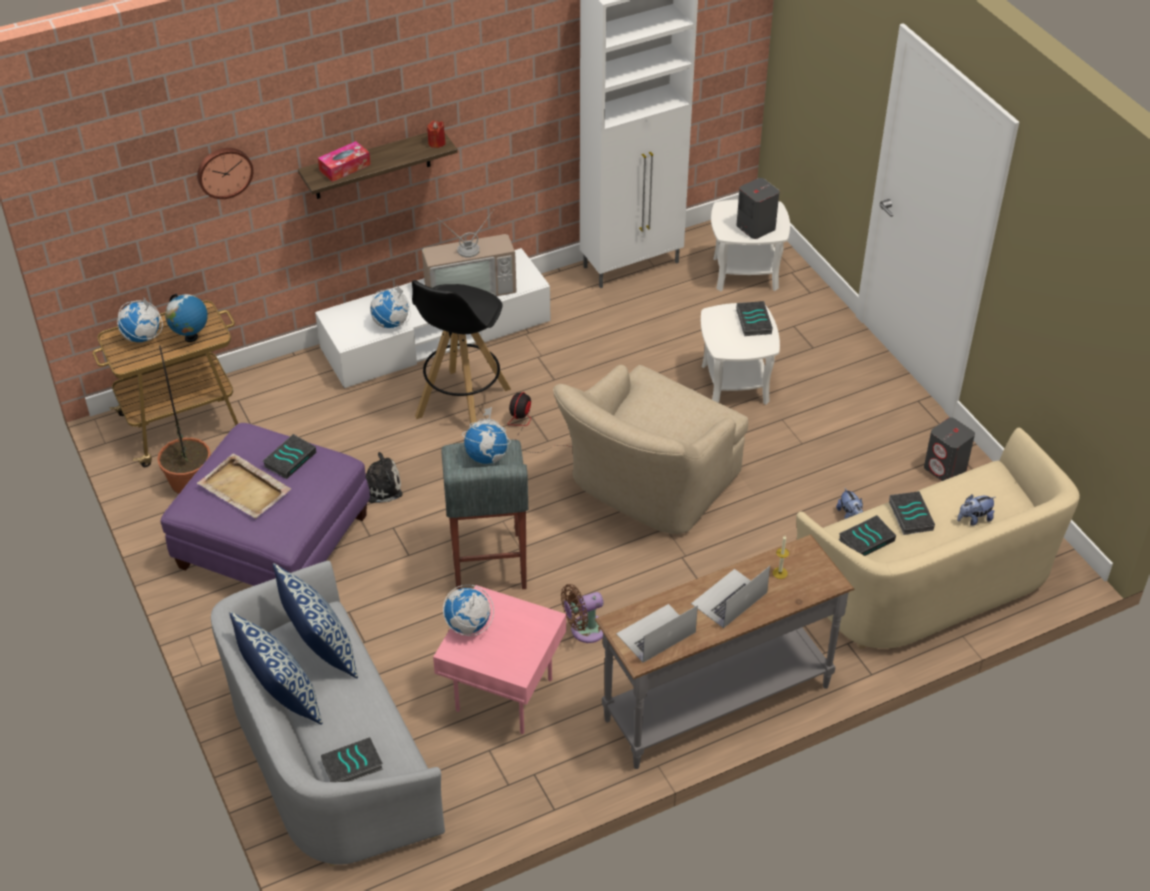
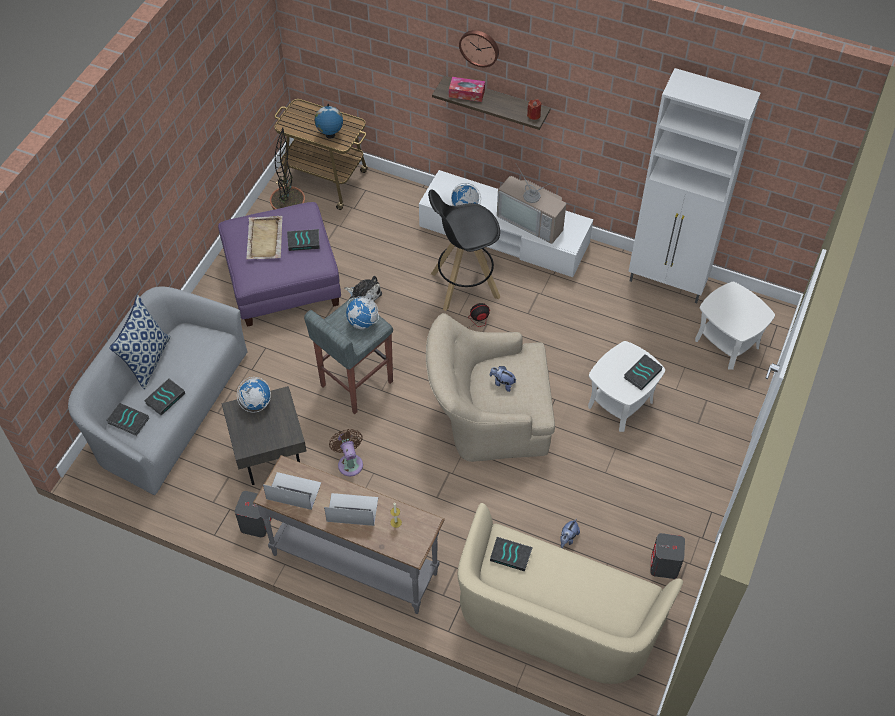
camera: 50 degrees right, 10 degrees up
globe [117,298,163,342] -> none
wall clock [197,148,254,199] -> wall clock moved to [459,30,499,67]
pillow [273,563,358,678] -> none
pink side table [433,585,566,734] -> grey side table [222,386,306,485]
brown fan [561,584,604,643] -> brown fan turned 45 degrees clockwise [329,429,363,476]
grey speaker [737,178,779,239] -> grey speaker moved to [235,491,272,537]
book [889,491,935,535] -> book moved to [144,378,185,416]
plush toy [957,494,996,526] -> plush toy moved to [490,366,516,392]

